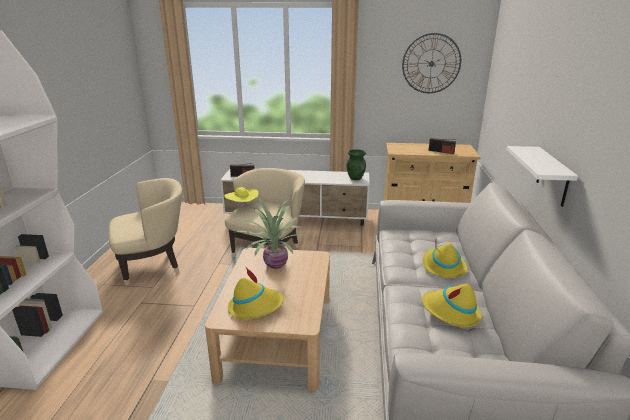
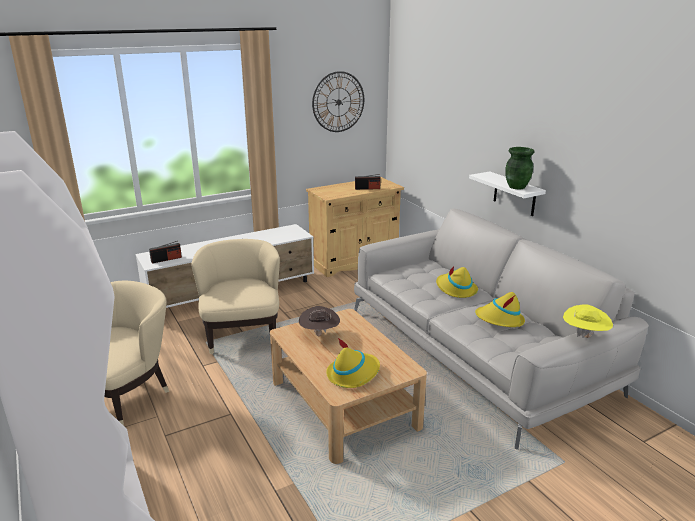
camera: 35 degrees left, 0 degrees up
yellow hat [224,187,258,207] -> yellow hat moved to [563,304,613,338]
potted plant [234,199,310,269] -> brown hat [299,306,340,336]
green vase [347,149,366,180] -> green vase moved to [505,147,535,189]

